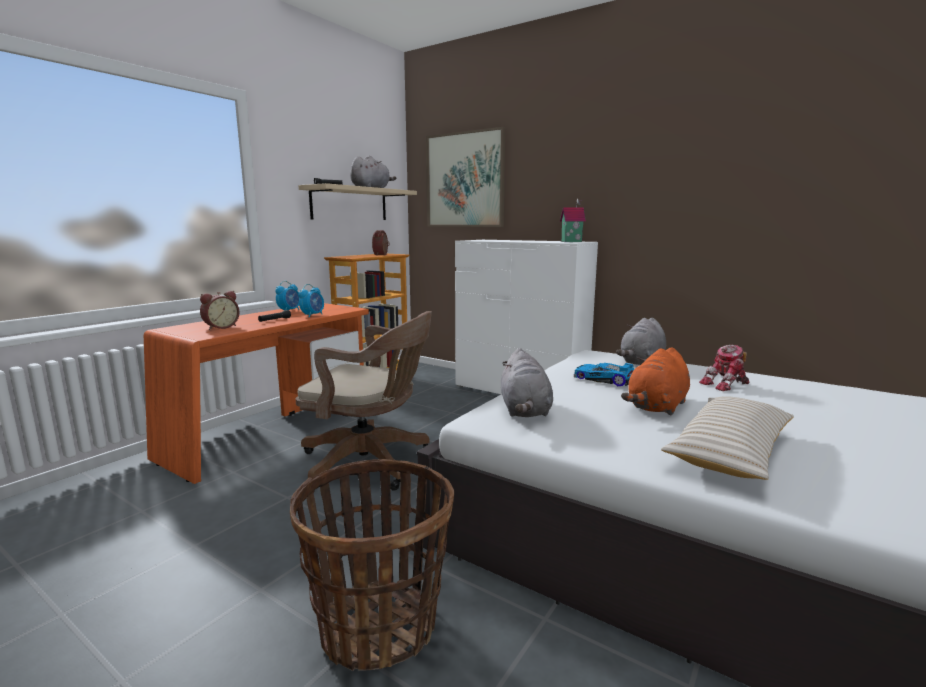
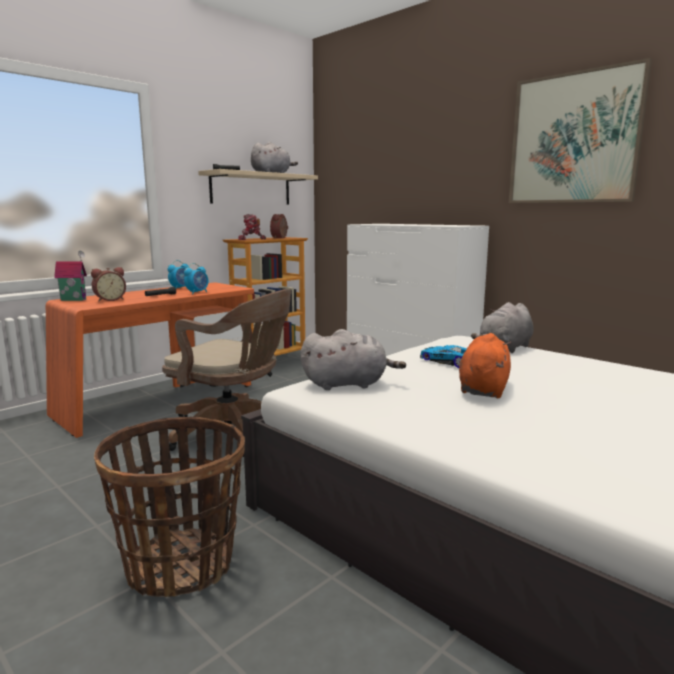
camera: 10 degrees right, 0 degrees up
picture [426,127,505,227] -> picture moved to [509,58,652,203]
grey plush toy [501,348,553,417] -> grey plush toy turned 105 degrees counterclockwise [300,329,406,390]
toy house [560,199,586,242] -> toy house moved to [54,251,87,301]
orange plush toy [621,347,690,416] -> orange plush toy turned 150 degrees clockwise [459,333,512,398]
beige pillow [661,396,794,480] -> none
toy robot [699,345,750,391] -> toy robot moved to [238,214,266,240]

